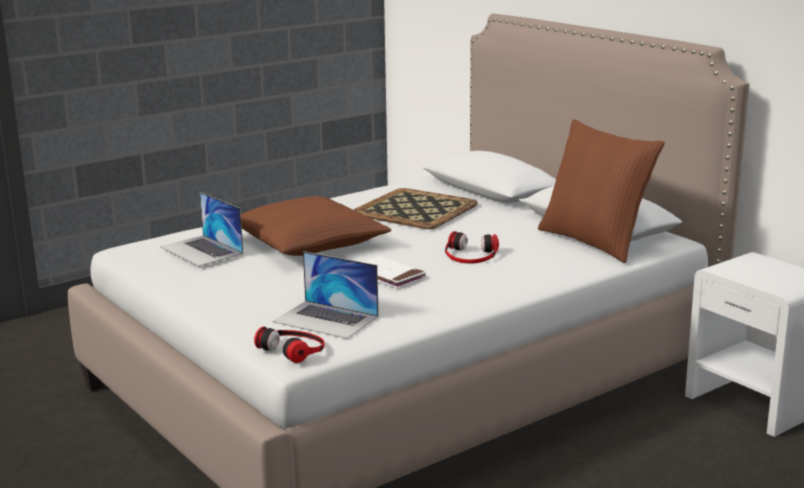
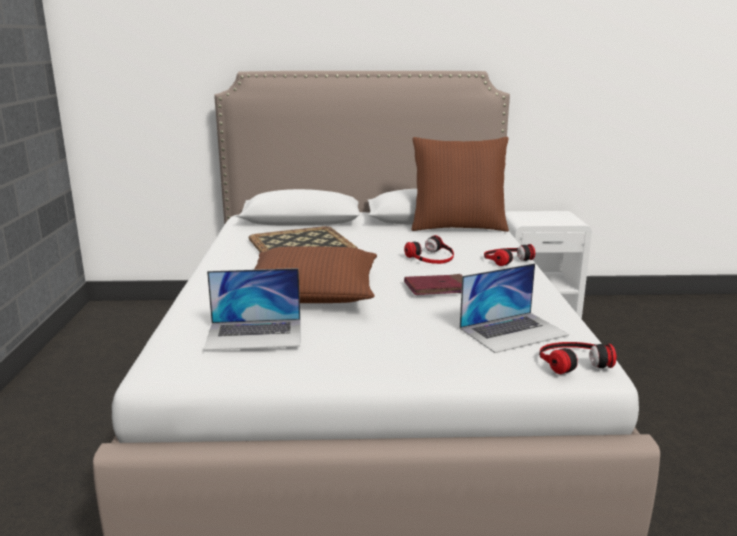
camera: 55 degrees left, 0 degrees up
white book [363,256,426,288] -> red book [404,274,462,295]
none -> headphones [484,244,535,266]

